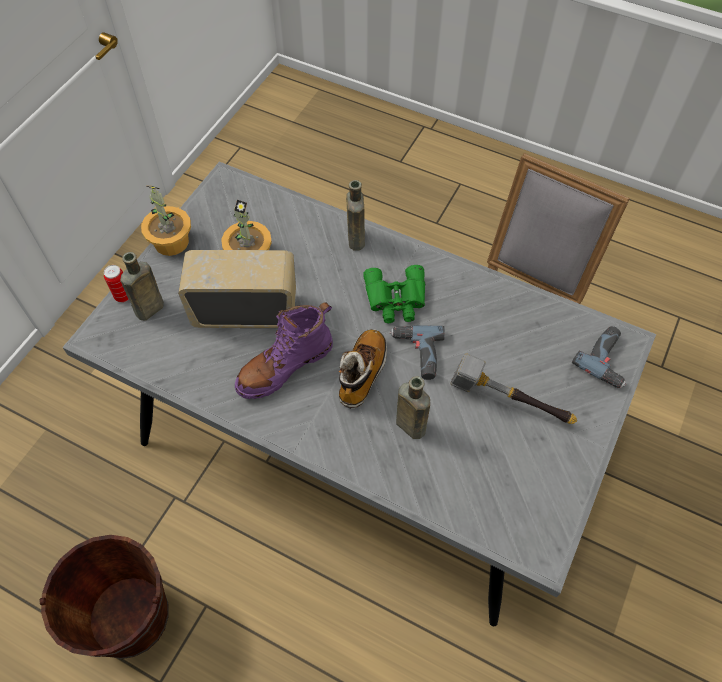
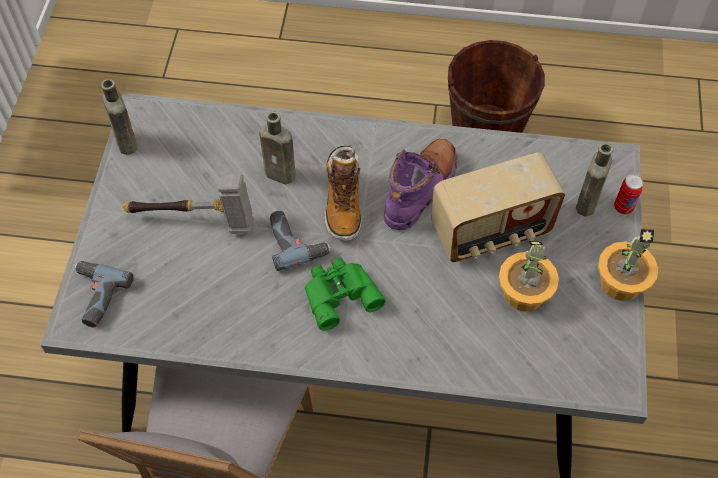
camera: 160 degrees right, 0 degrees up
brown bottle [346,180,365,250] -> brown bottle moved to [101,79,138,155]

